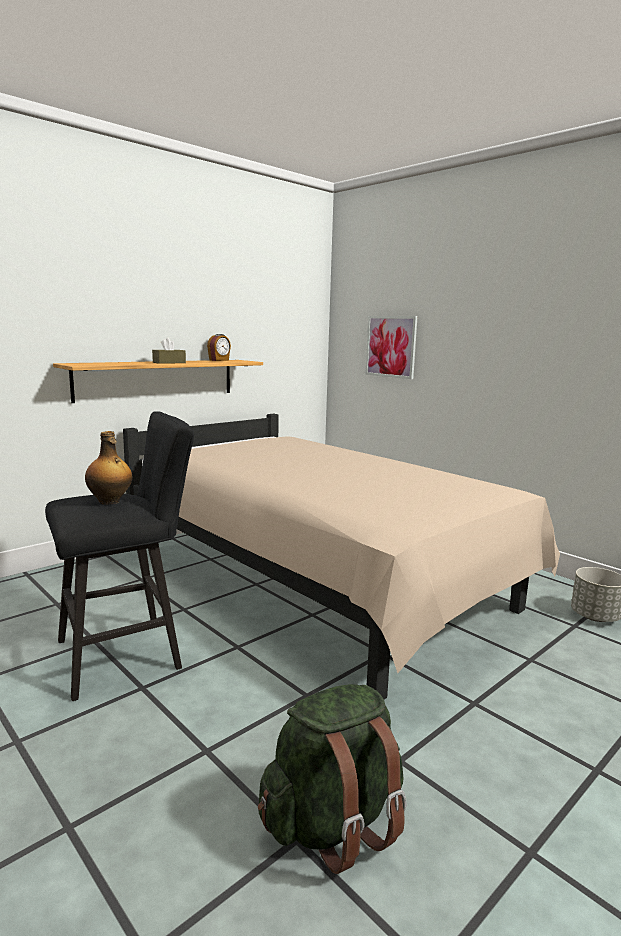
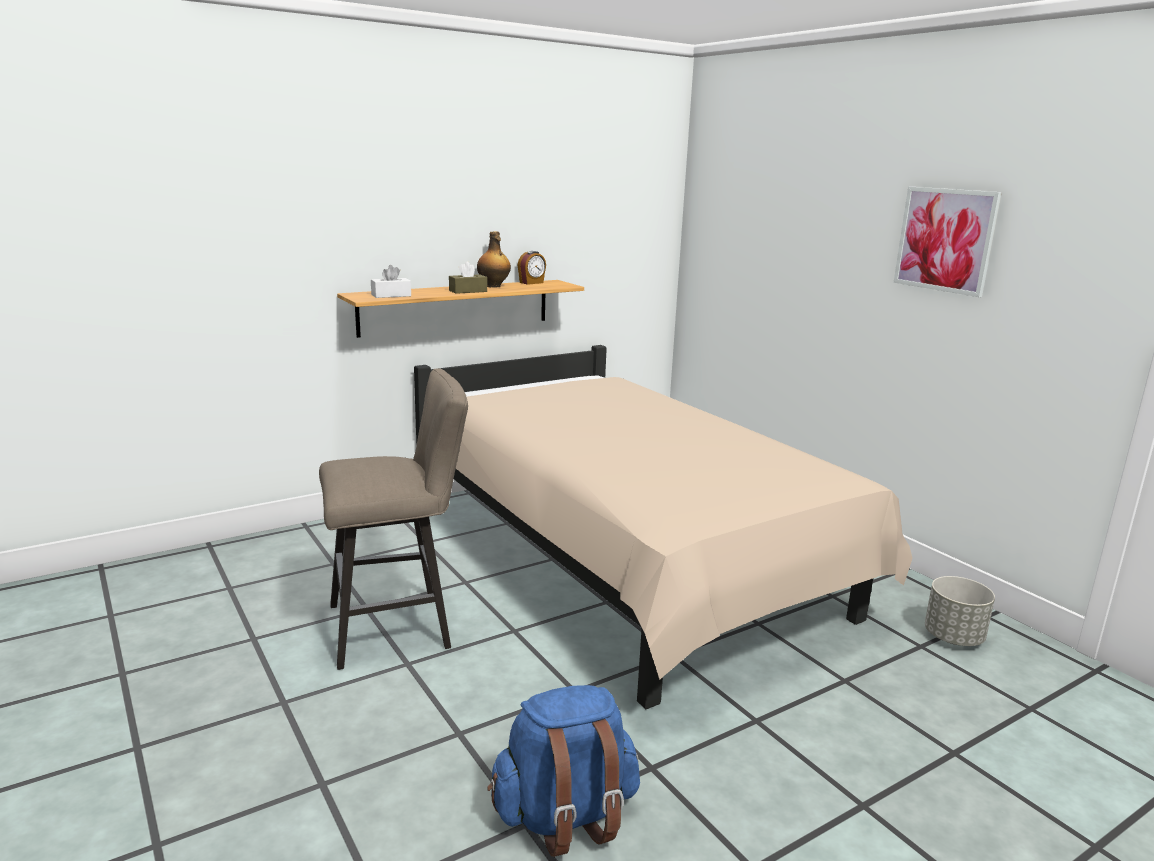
camera: 10 degrees right, 5 degrees up
black stool [45,411,194,701] -> beige stool [319,368,468,670]
bottle [85,431,132,505] -> bottle moved to [477,231,511,287]
green backpack [258,684,407,874] -> blue backpack [487,685,640,857]
picture [365,316,418,379] -> picture moved to [894,187,1002,297]
none -> white tissue box [371,265,411,298]

